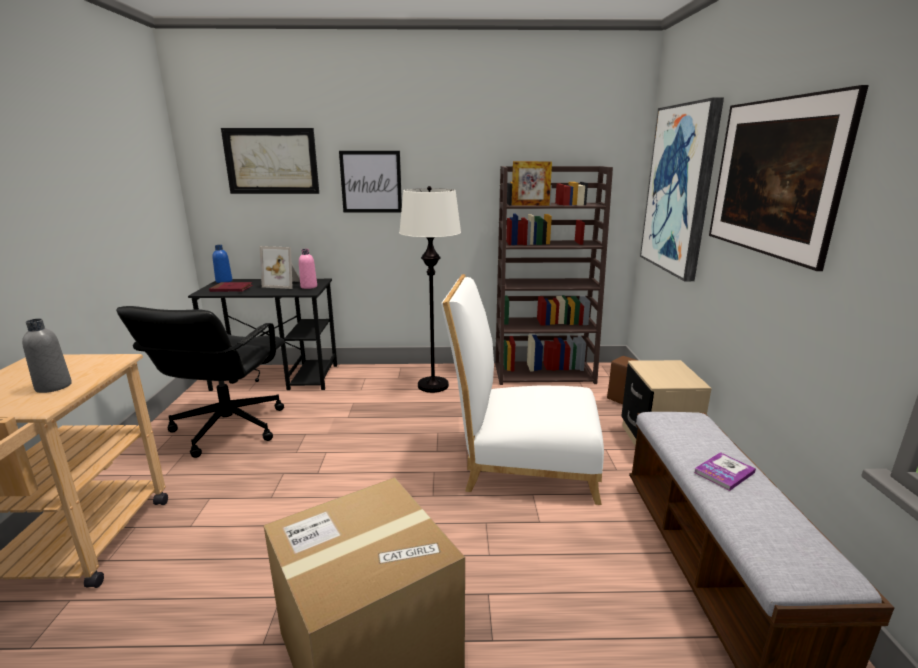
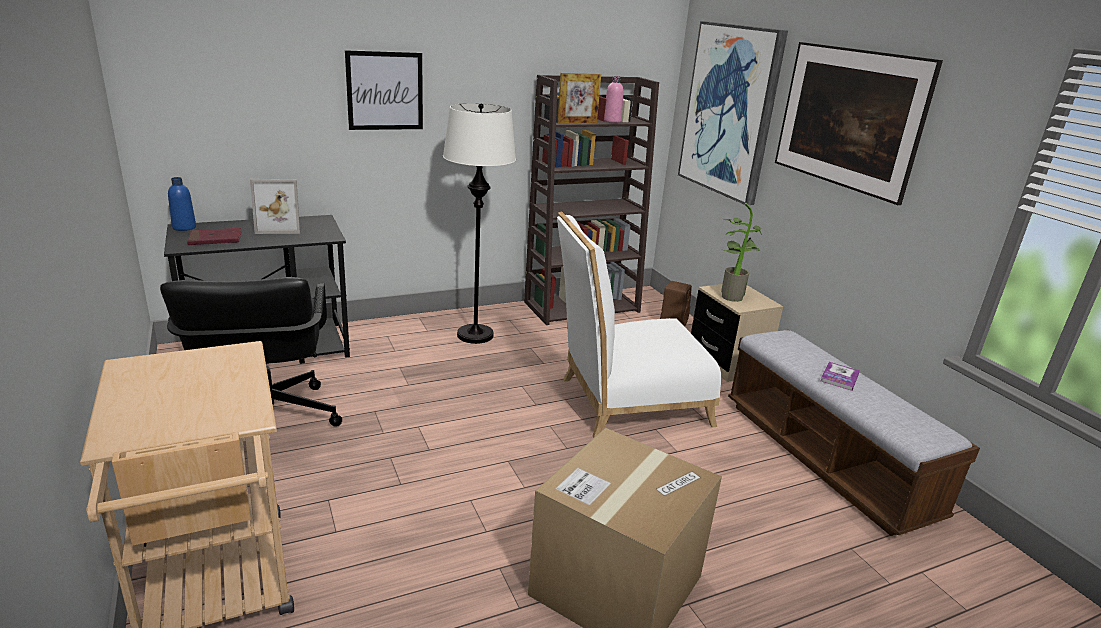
camera: 25 degrees left, 5 degrees up
grey bottle [22,319,72,393] -> none
picture [221,128,319,194] -> none
pink bottle [299,249,317,289] -> pink bottle moved to [604,76,624,123]
none -> potted plant [721,203,762,302]

